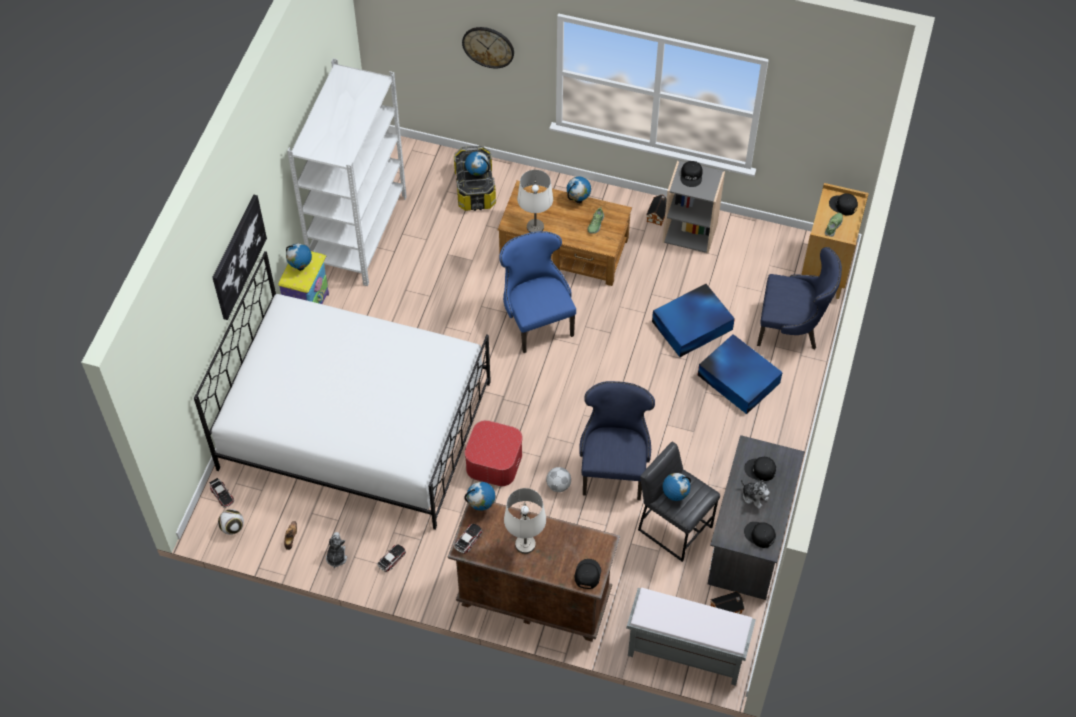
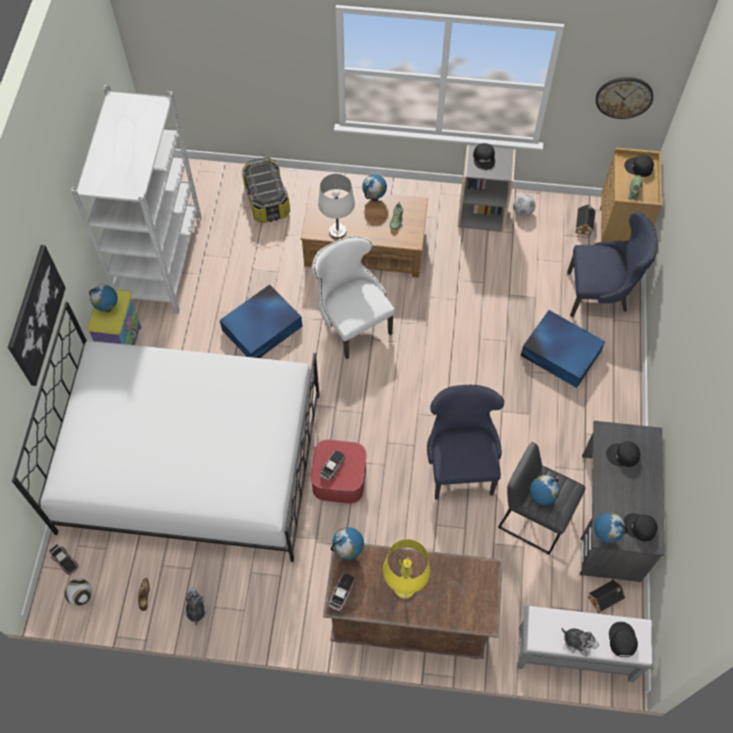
camera: 10 degrees left, 5 degrees up
toy car [377,545,406,572] -> toy car moved to [320,451,345,481]
wall clock [462,27,514,68] -> wall clock moved to [596,77,653,119]
globe [465,151,490,178] -> globe moved to [594,512,627,543]
blue chair [500,231,576,353] -> white chair [312,236,395,359]
white table lamp [504,488,546,554] -> yellow table lamp [383,539,430,599]
football [546,467,571,492] -> football moved to [513,194,535,217]
black cap [575,559,601,589] -> black cap moved to [609,622,638,657]
toy house [646,195,667,226] -> toy house moved to [576,204,595,235]
blue storage box [652,284,735,357] -> blue storage box moved to [220,285,302,358]
plush toy [741,479,770,509] -> plush toy moved to [561,628,599,657]

